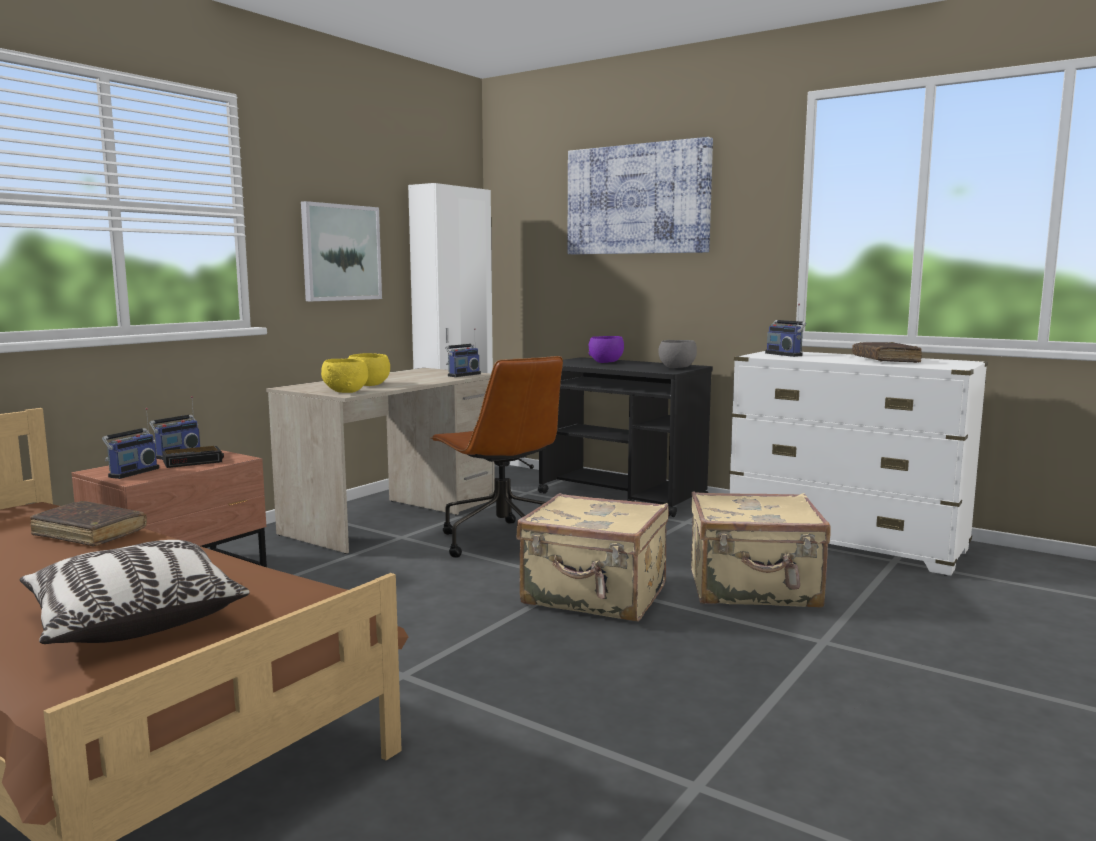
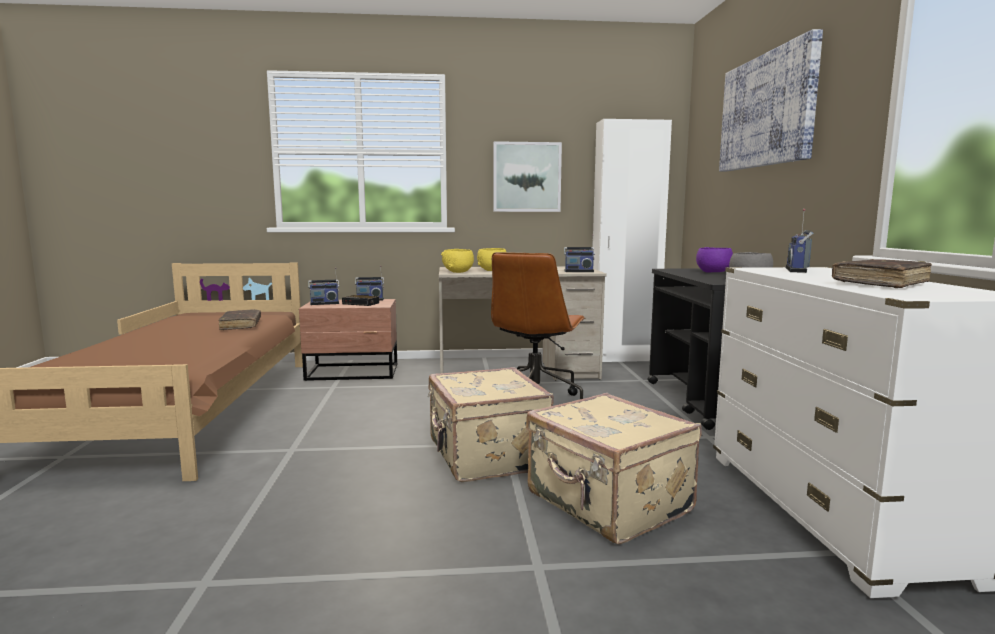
camera: 50 degrees right, 0 degrees up
pillow [20,540,250,644] -> none

